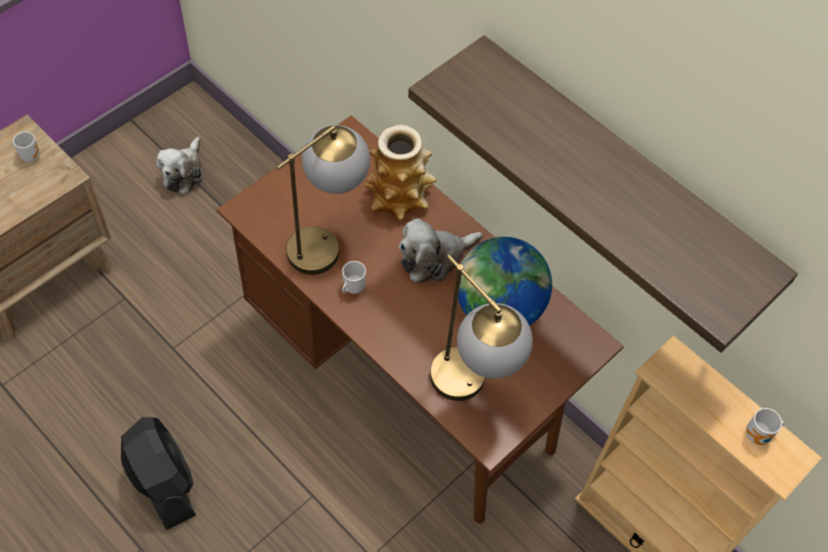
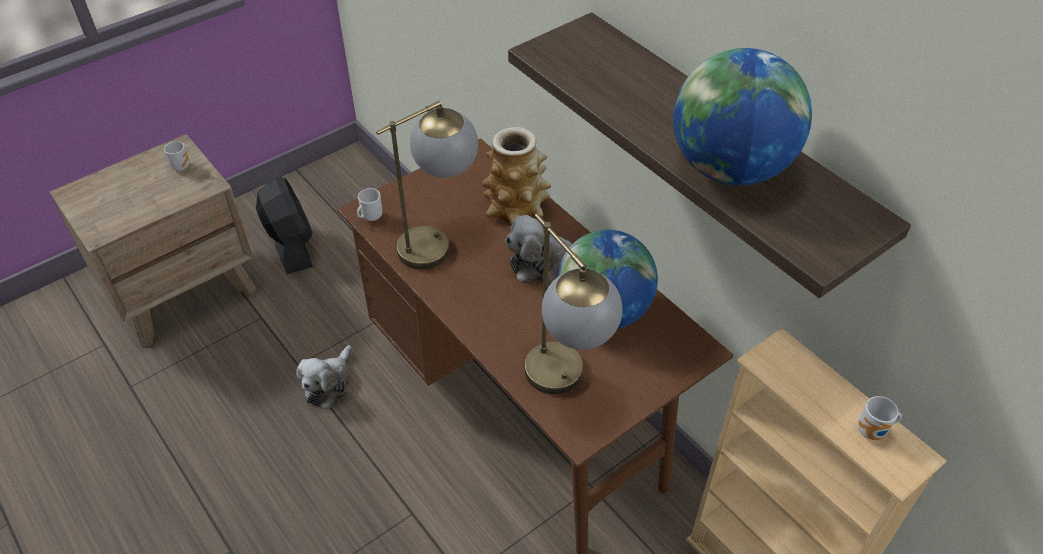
camera: 10 degrees right, 10 degrees down
black fan [121,417,196,530] -> black fan moved to [256,177,313,274]
plush toy [156,137,202,194] -> plush toy moved to [297,345,352,409]
mug [342,261,366,294] -> mug moved to [357,188,383,221]
none -> globe [673,48,812,185]

